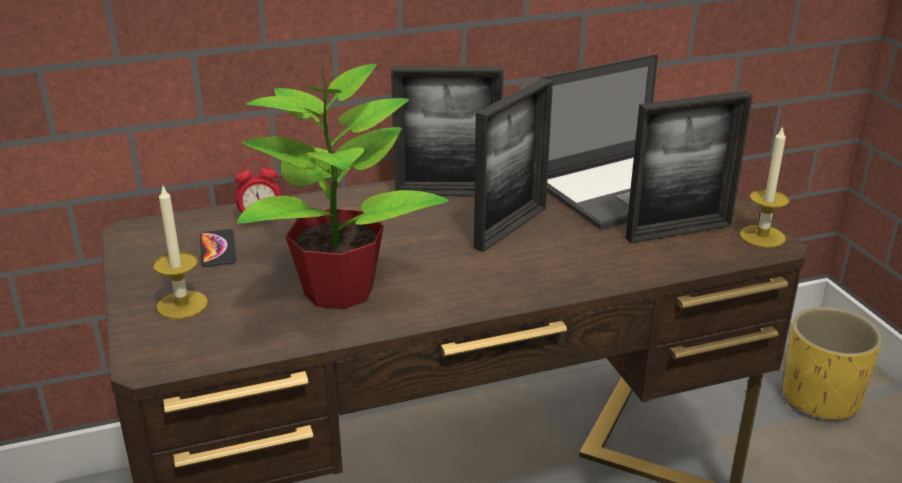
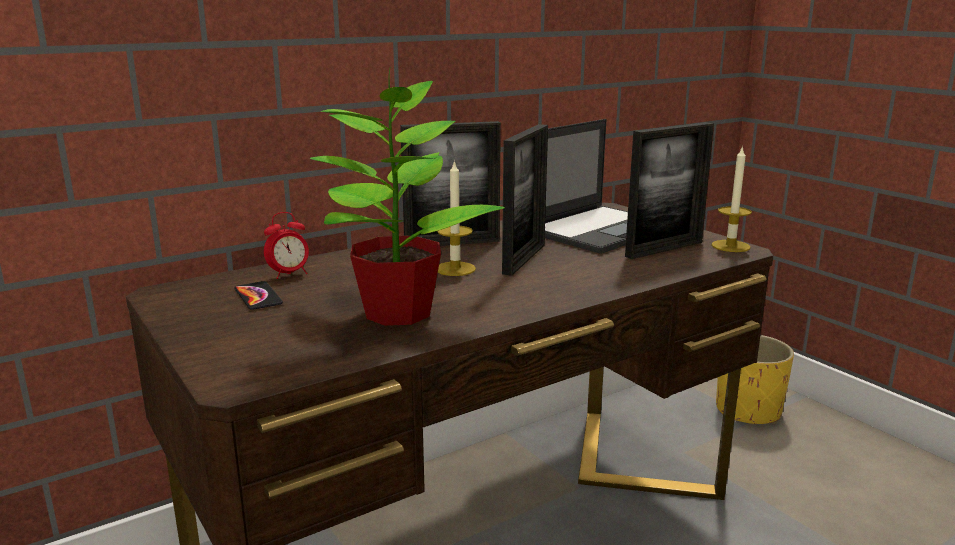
camera: 15 degrees left, 10 degrees down
candle [153,186,208,319] -> candle moved to [437,160,476,276]

